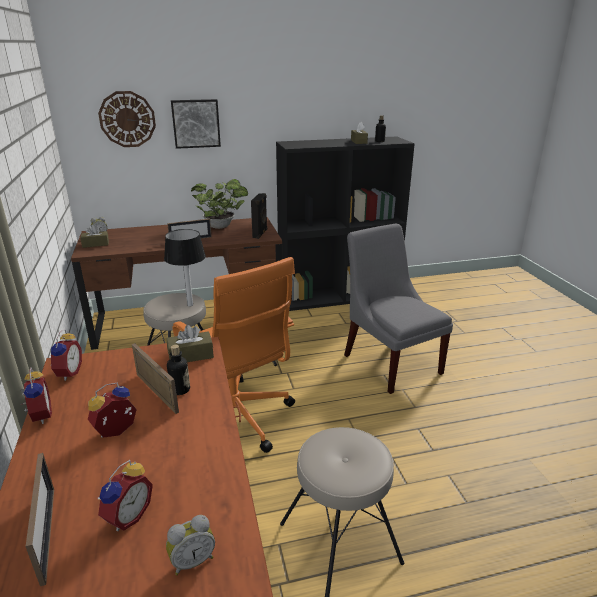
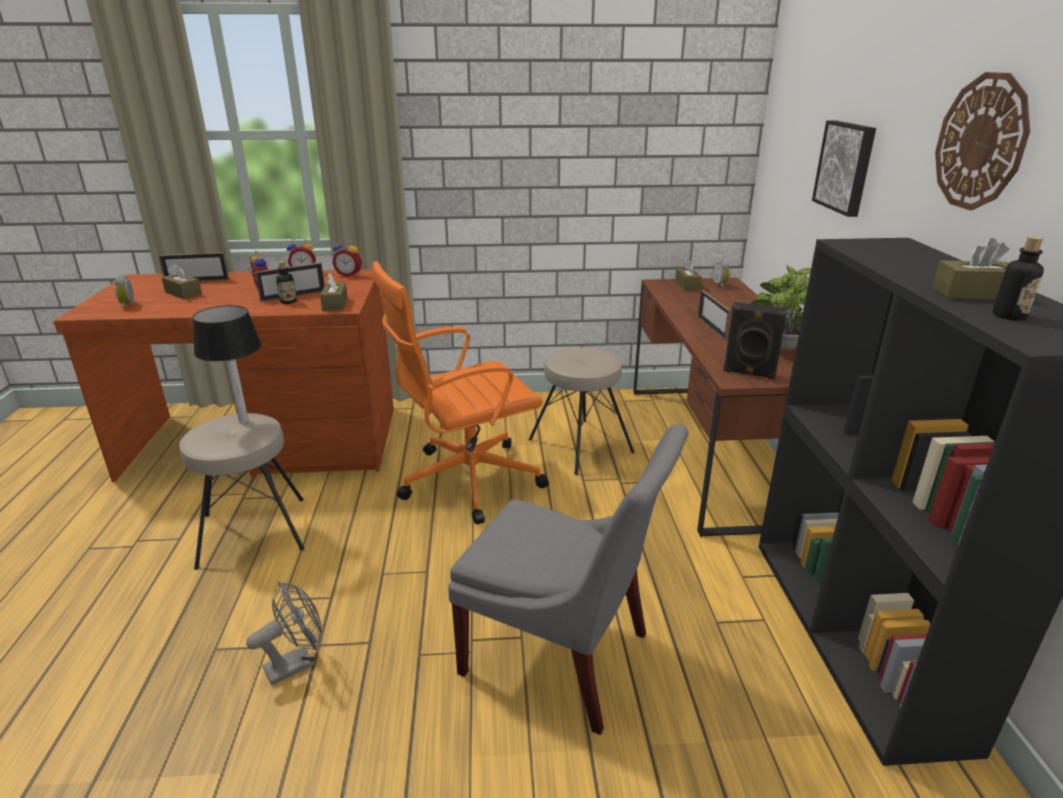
camera: 100 degrees right, 0 degrees up
wall clock [98,91,156,147] -> wall clock moved to [935,72,1030,210]
alarm clock [98,460,153,531] -> brown tissue box [162,263,202,299]
table lamp [164,229,206,307] -> table lamp moved to [192,305,261,423]
grey chair [344,224,453,394] -> grey chair turned 45 degrees clockwise [448,424,688,735]
none -> grey fan [246,582,322,685]

